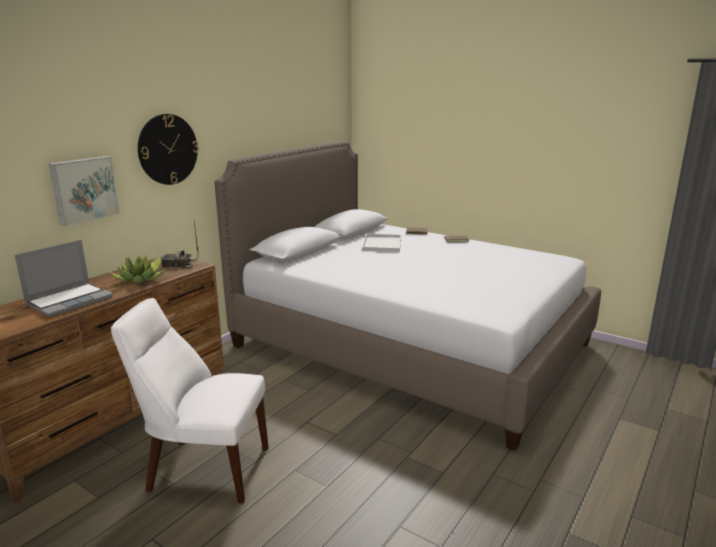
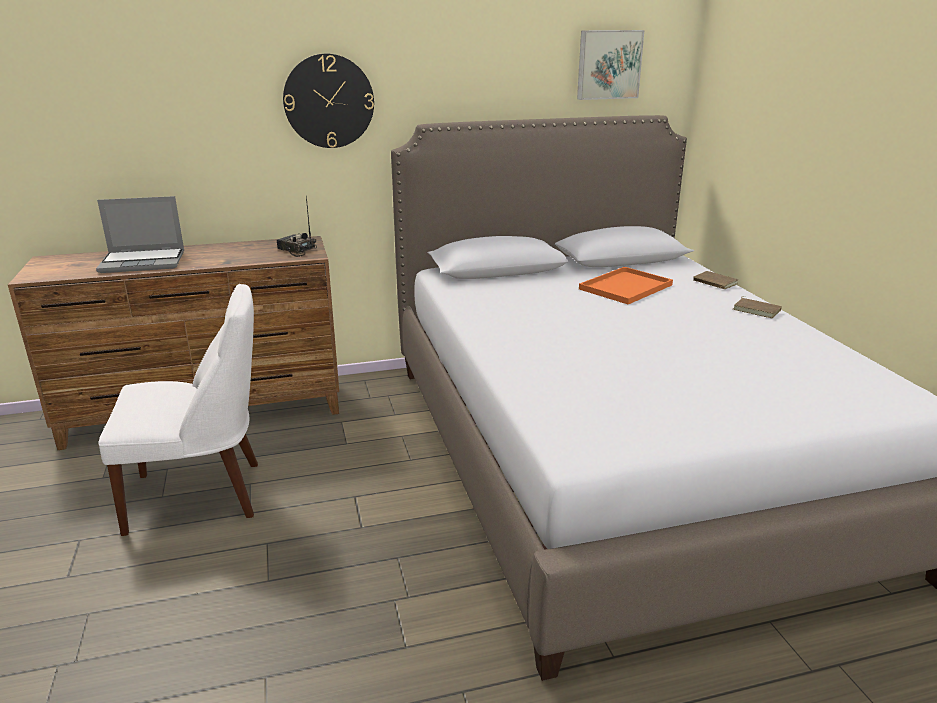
camera: 40 degrees right, 5 degrees up
picture [49,156,120,226] -> picture moved to [577,30,644,100]
potted plant [110,255,166,283] -> none
white chair [111,298,269,504] -> white chair turned 120 degrees clockwise [99,284,258,536]
white tray [362,234,401,252] -> orange tray [579,267,673,304]

